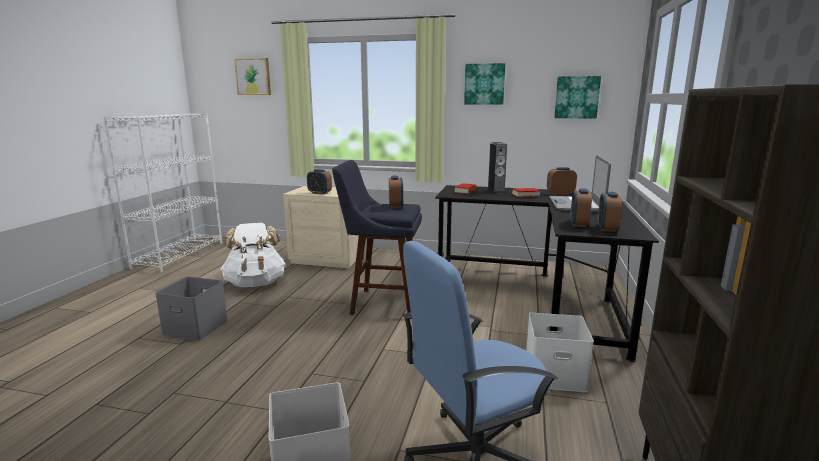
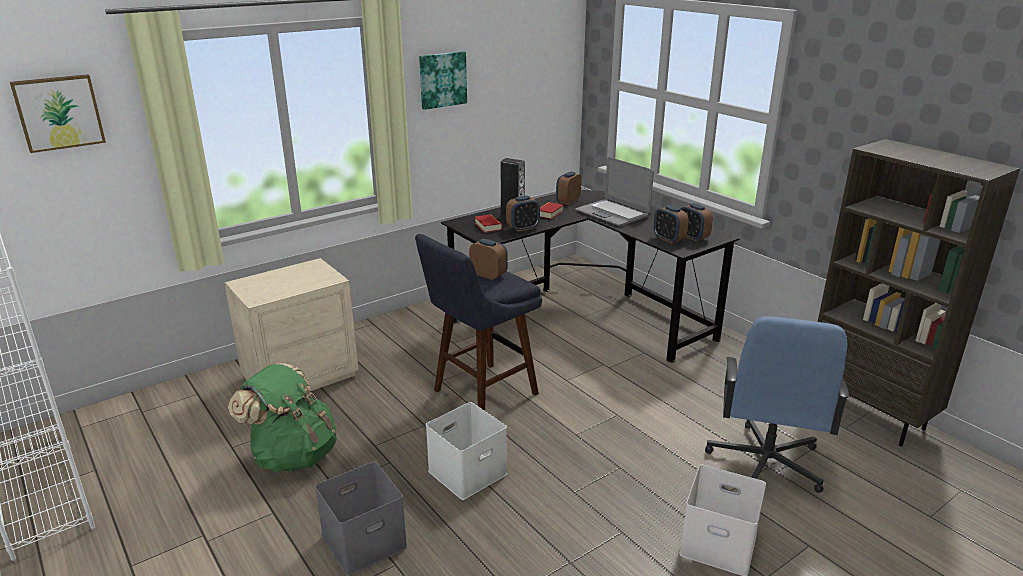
camera: 50 degrees left, 10 degrees up
white backpack [221,223,286,287] -> green backpack [228,363,336,472]
alarm clock [307,169,332,195] -> alarm clock moved to [506,196,540,232]
white storage box [526,313,594,392] -> white storage box moved to [426,402,507,500]
picture [554,76,601,119] -> none

